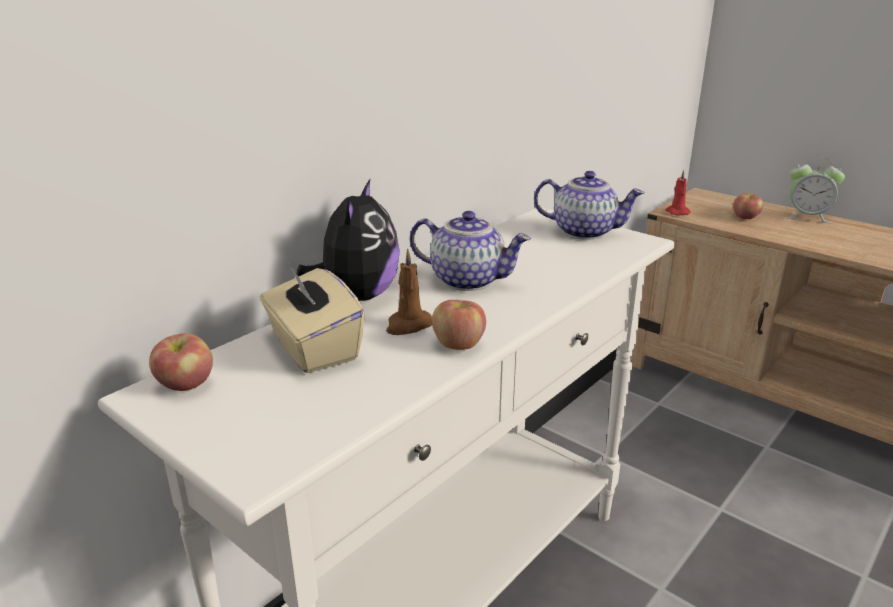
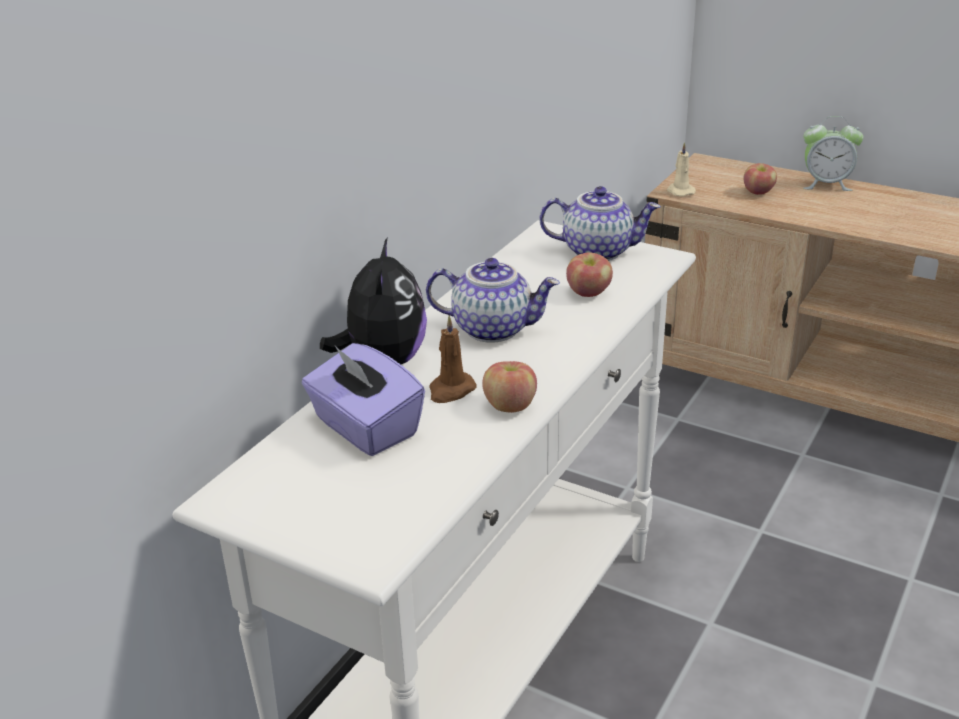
camera: 10 degrees left, 5 degrees up
apple [149,333,213,391] -> apple moved to [566,252,613,297]
beige tissue box [260,261,365,373] -> purple tissue box [302,343,425,456]
red candle [666,170,691,216] -> beige candle [667,142,696,197]

